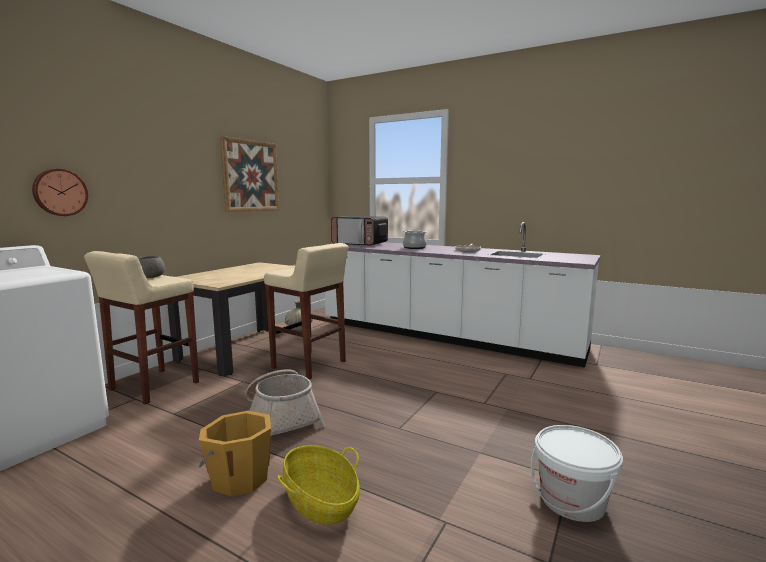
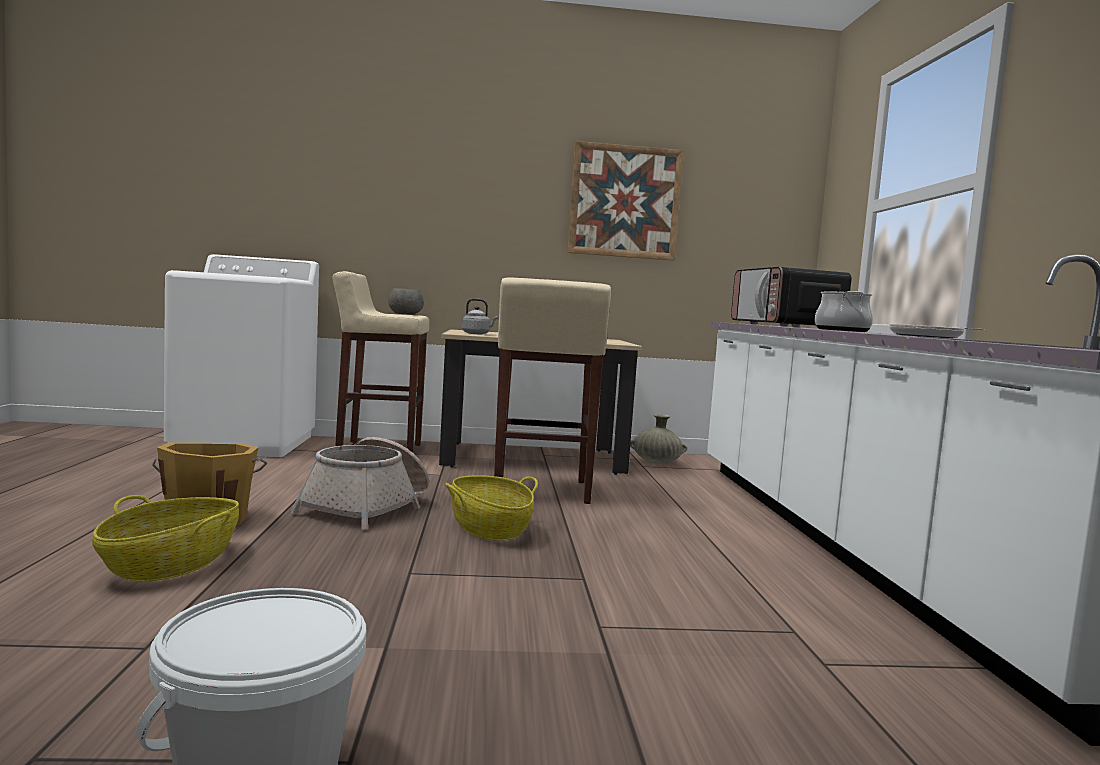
camera: 55 degrees right, 5 degrees down
wall clock [32,169,88,216] -> none
none -> basket [445,475,538,541]
none -> grey kettle [462,298,498,334]

